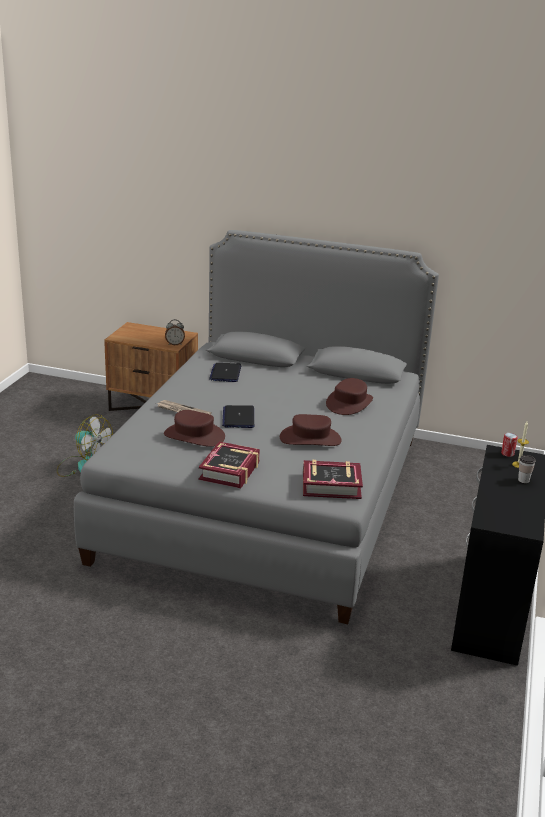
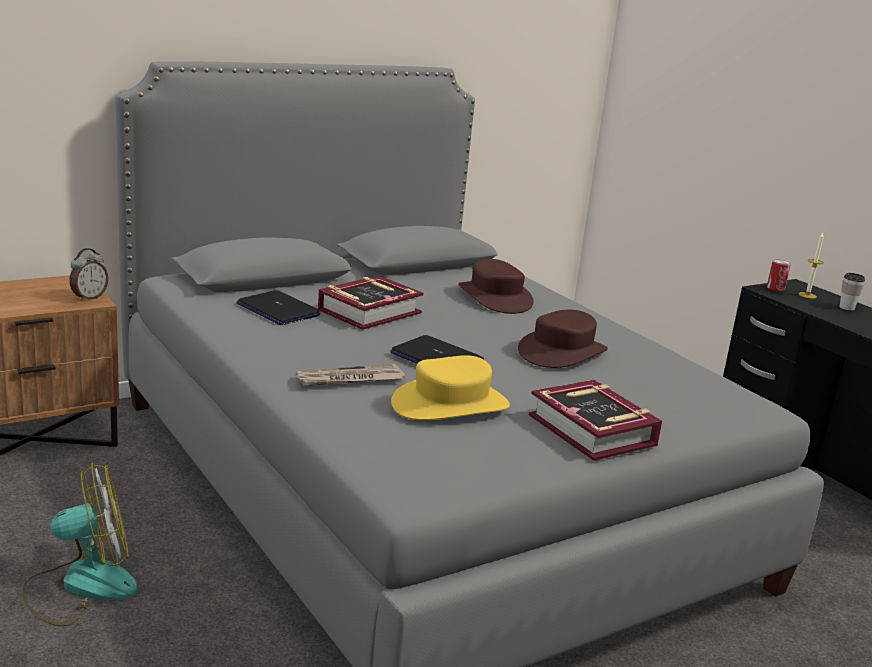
camera: 50 degrees left, 5 degrees down
brown hat [164,410,225,447] -> yellow hat [391,355,510,420]
book [303,460,363,499] -> book moved to [318,276,423,330]

